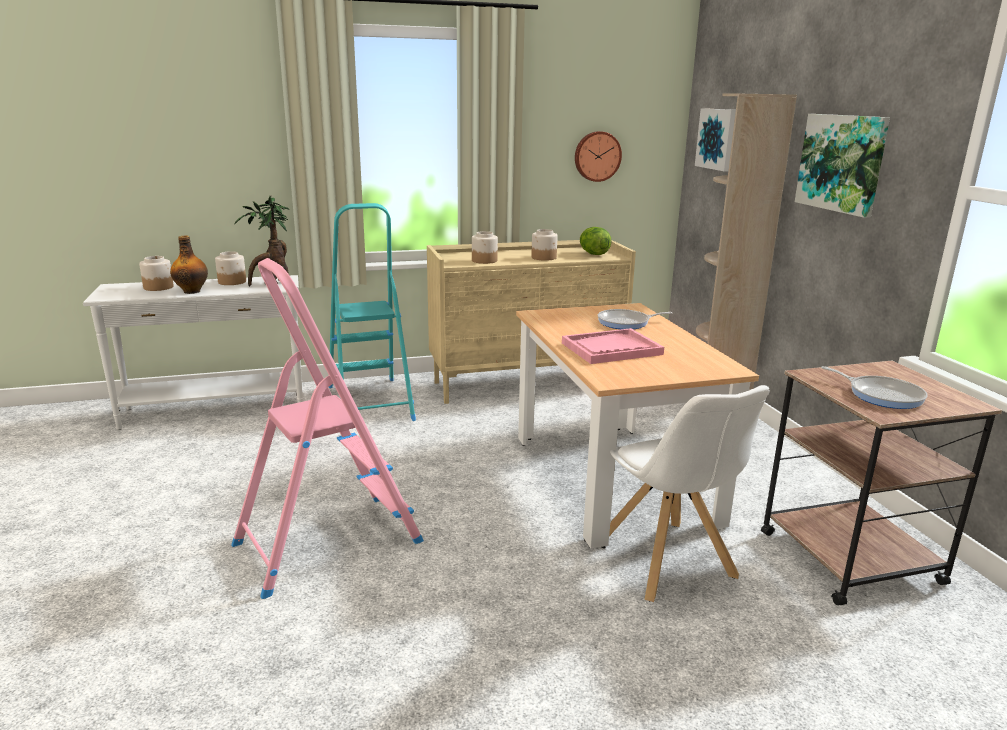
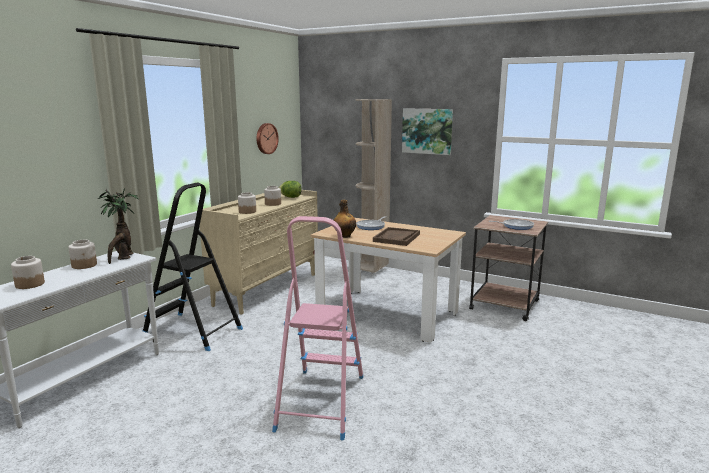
camera: 45 degrees left, 5 degrees down
bottle [170,235,208,294] -> bottle moved to [334,200,356,238]
turquoise step ladder [329,203,416,421] -> black step ladder [143,183,243,351]
pink tray [562,328,664,364] -> brown tray [373,227,420,246]
white chair [609,385,769,602] -> none
picture [695,108,736,171] -> none

